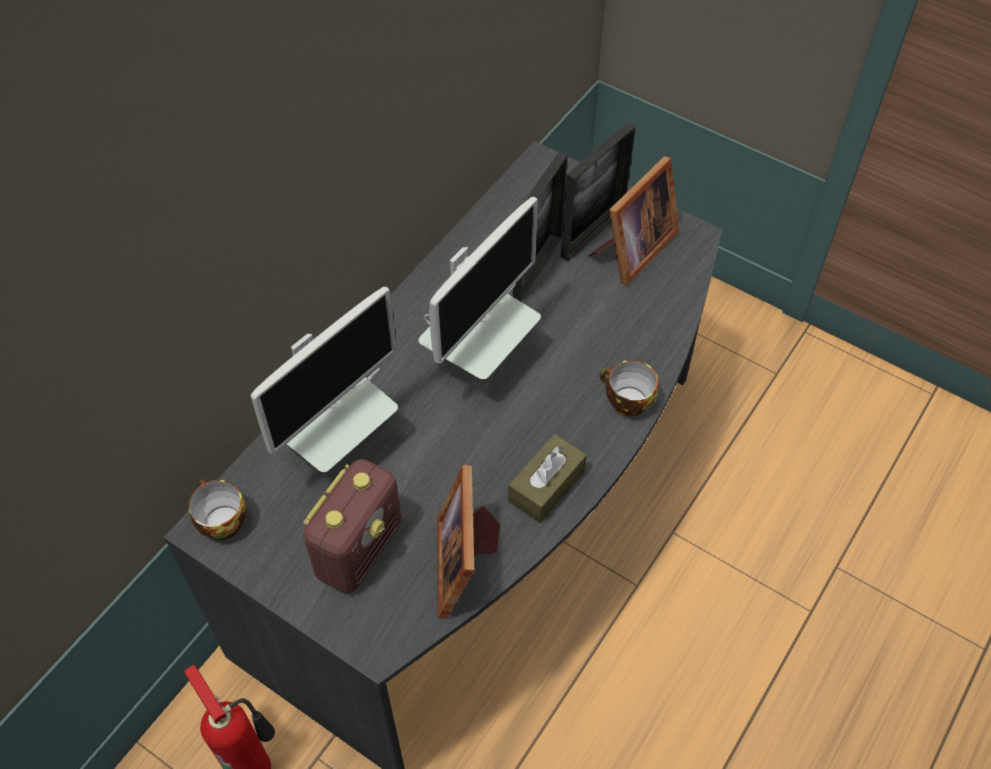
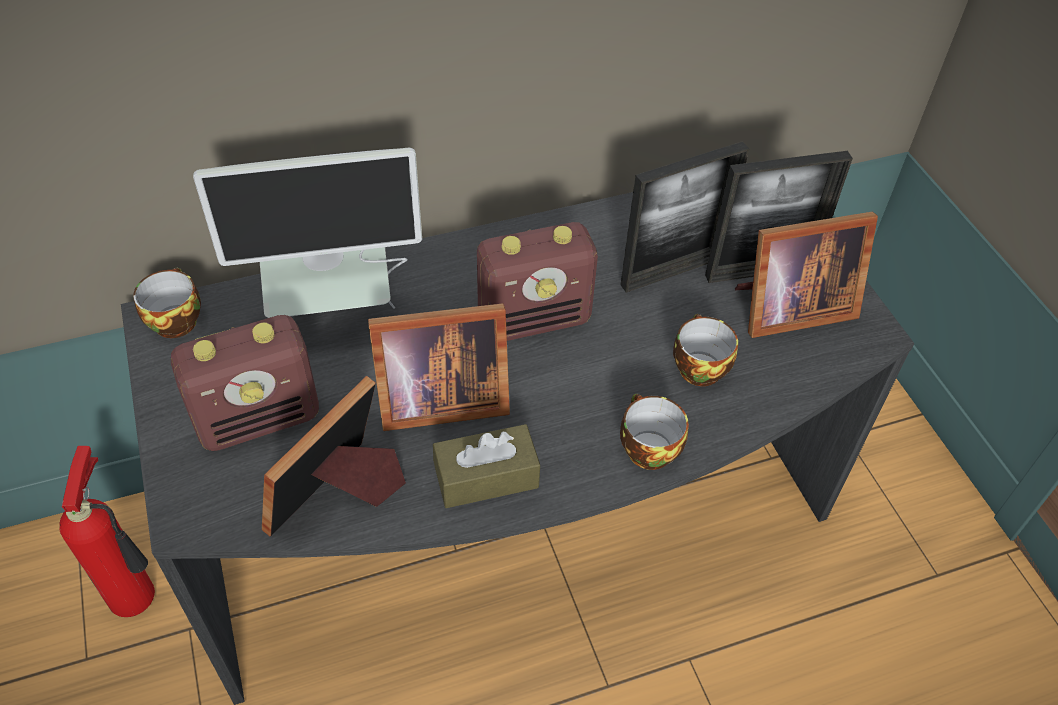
camera: 35 degrees right, 5 degrees down
monitor [418,197,541,379] -> radio [477,222,598,341]
none -> picture frame [368,303,510,431]
none -> cup [673,314,738,386]

